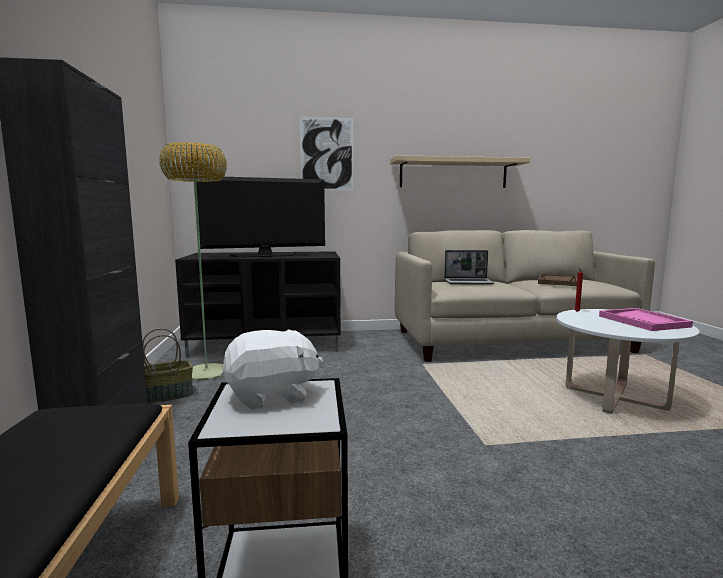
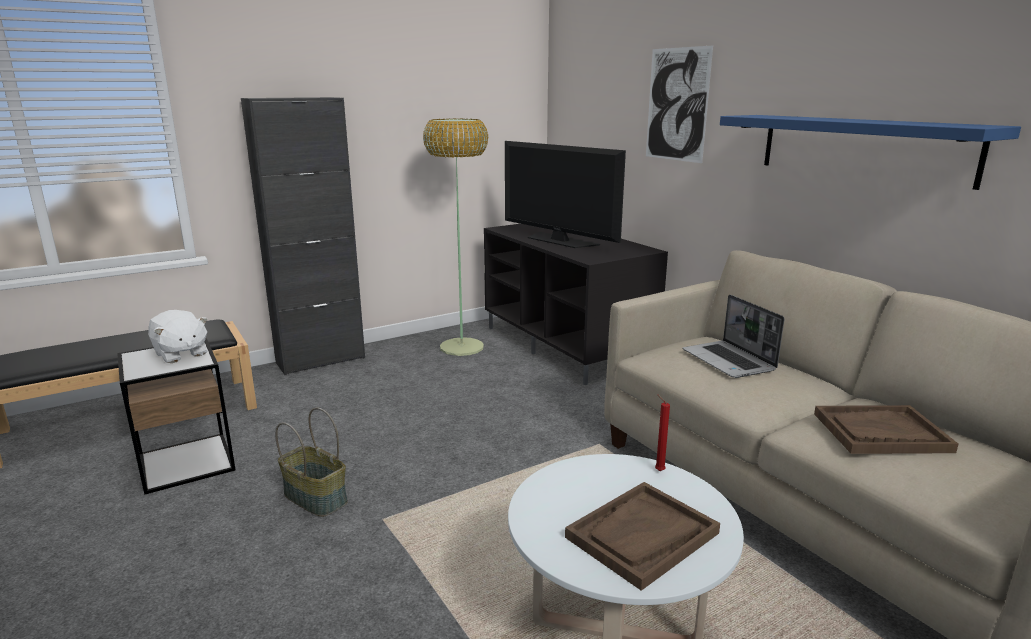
camera: 65 degrees right, 10 degrees up
basket [142,328,193,404] -> basket moved to [275,408,348,517]
beige shelf [390,155,530,188] -> blue shelf [720,115,1021,190]
pink tray [599,308,693,331] -> brown tray [565,482,720,591]

